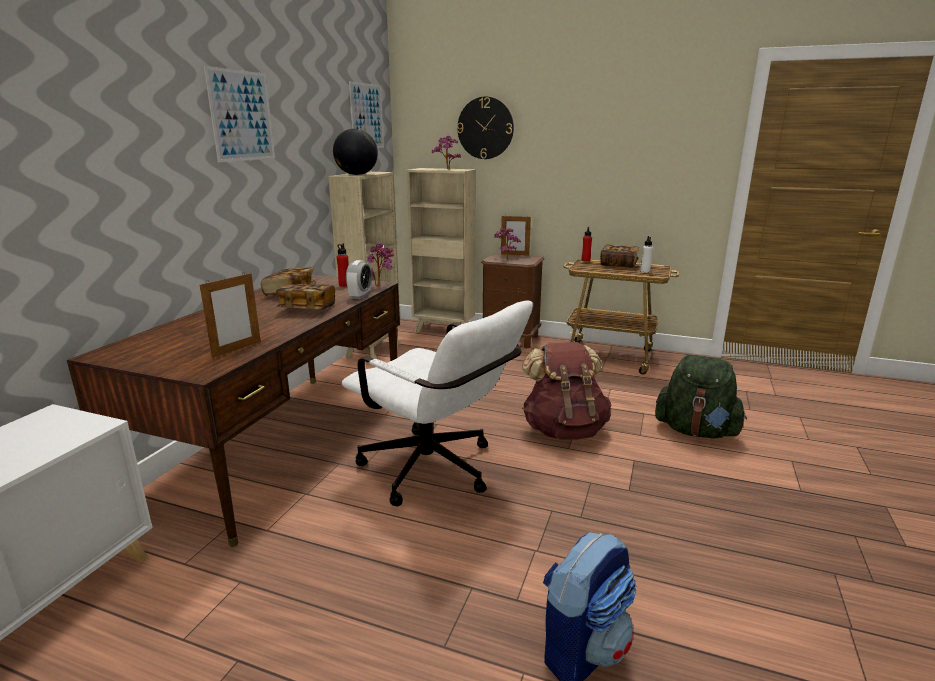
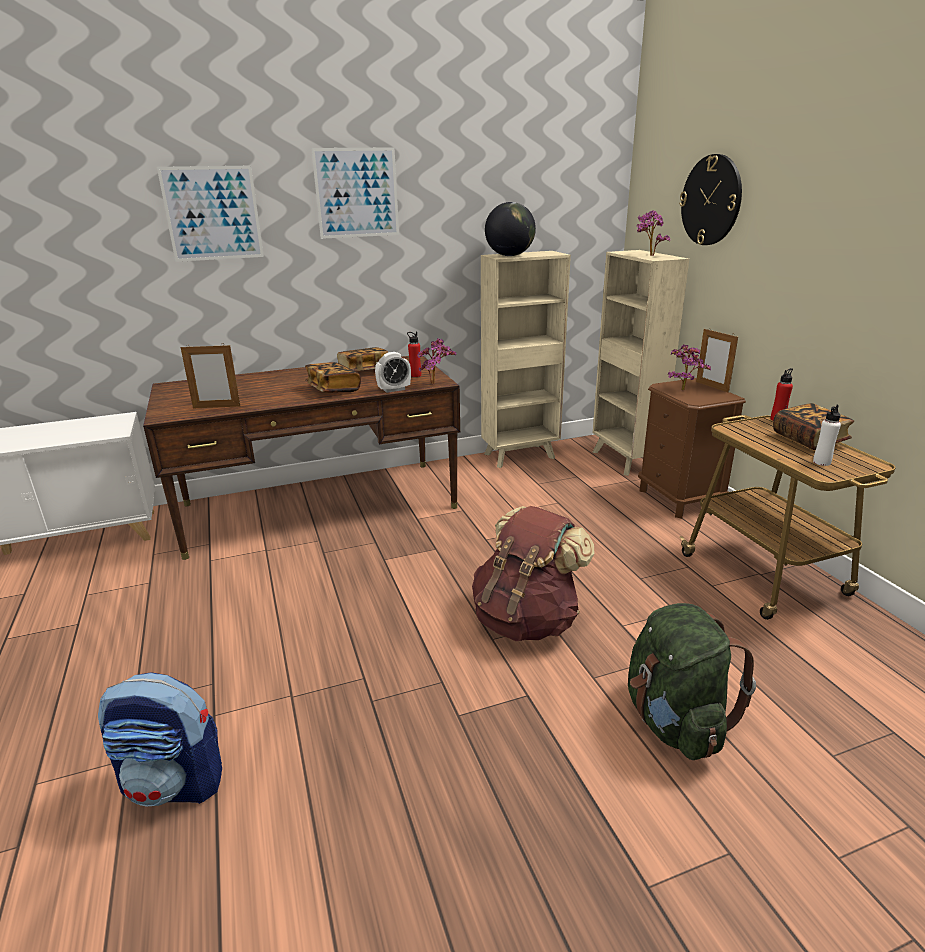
camera: 50 degrees right, 5 degrees up
white office chair [342,301,533,506] -> none
picture [349,81,384,148] -> picture moved to [157,166,264,262]

